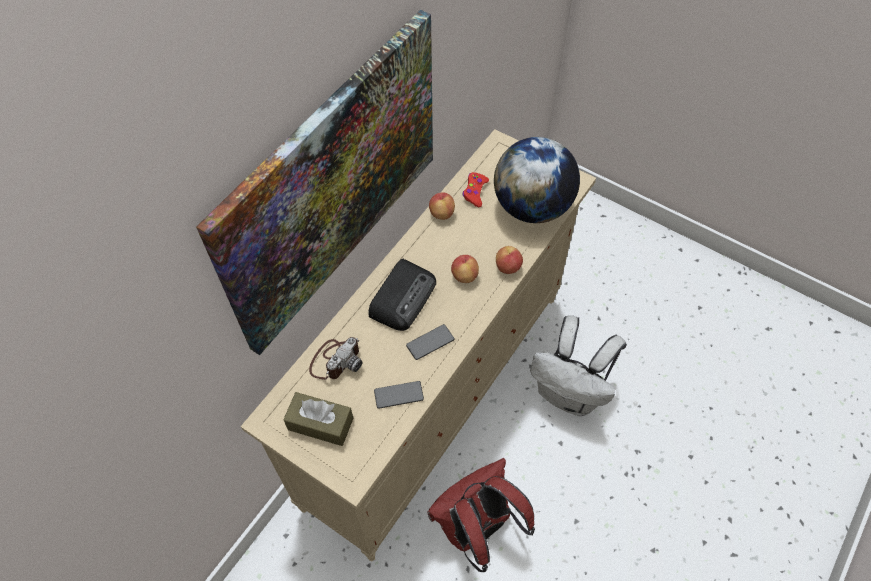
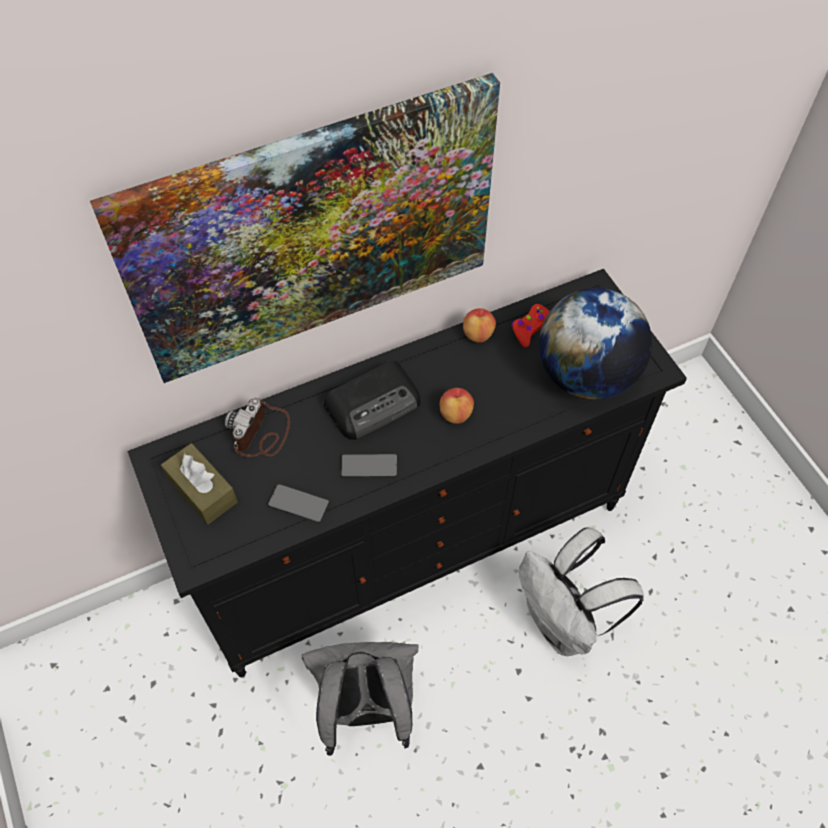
camera: 30 degrees right, 0 degrees up
beige dresser [241,129,596,561] -> black dresser [127,269,687,678]
camera [309,337,363,380] -> camera turned 135 degrees clockwise [224,398,290,457]
red backpack [427,458,535,572] -> grey backpack [301,642,419,756]
apple [496,246,523,274] -> none

